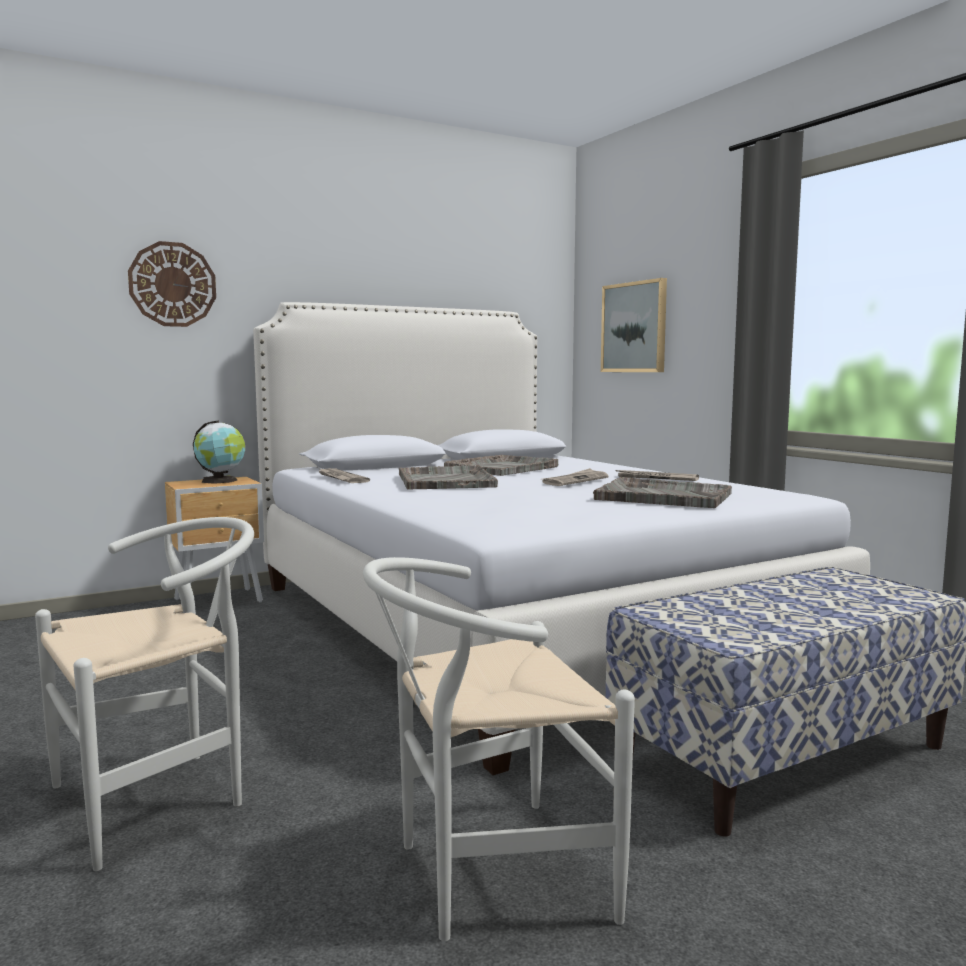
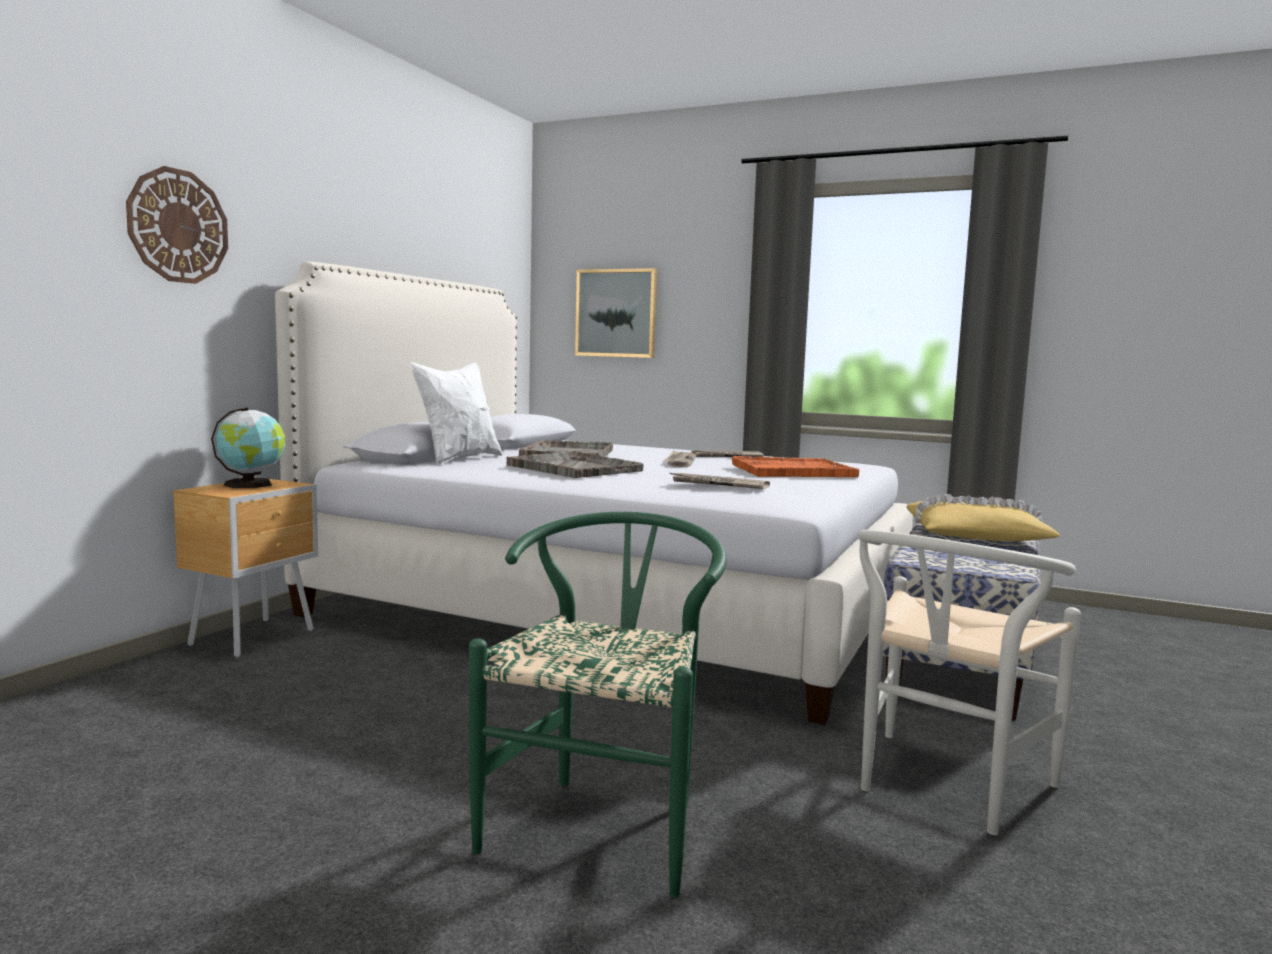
camera: 35 degrees left, 0 degrees up
white chair [35,517,254,871] -> green chair [469,512,727,897]
newspaper [318,468,370,483] -> newspaper moved to [670,473,770,489]
grey tray [593,477,732,508] -> orange tray [732,456,859,477]
none -> white pillow [410,362,502,465]
none -> yellow pillow [907,494,1060,541]

